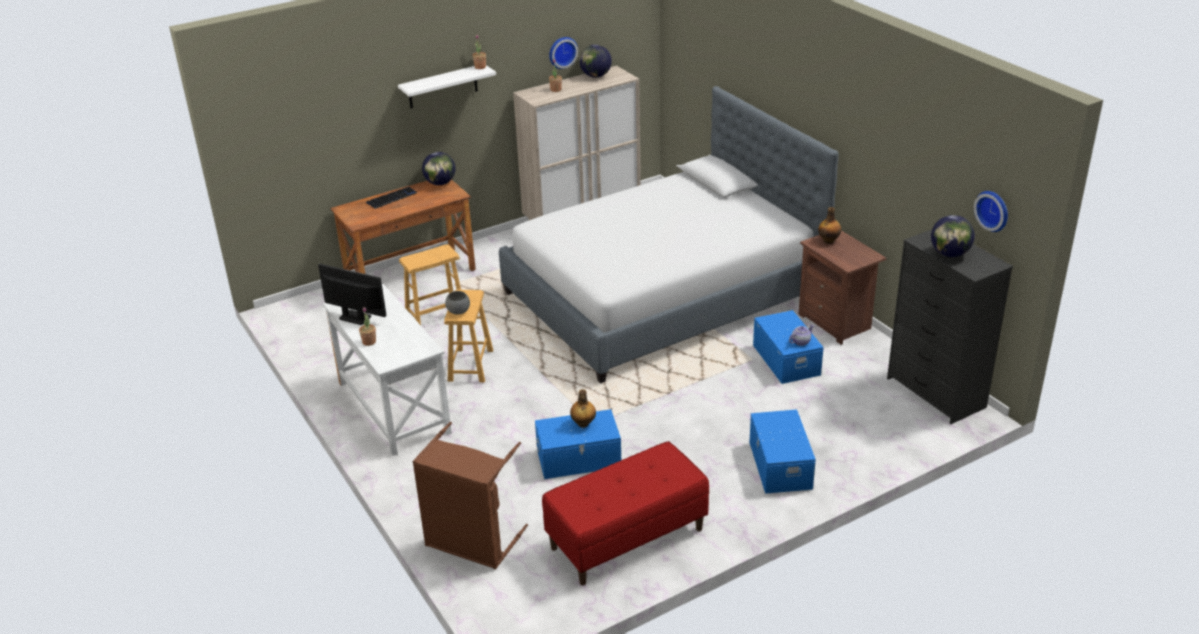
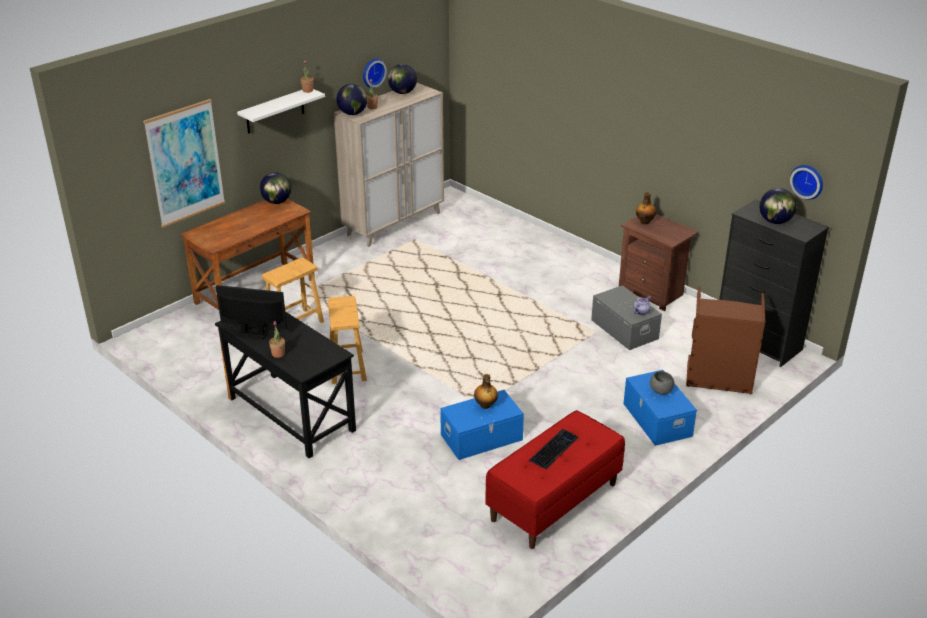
camera: 15 degrees left, 0 degrees up
white desk [322,284,452,456] -> black desk [215,312,356,459]
keyboard [366,187,417,209] -> keyboard moved to [529,429,579,470]
brown laundry basket [412,422,528,569] -> brown laundry basket moved to [686,286,765,394]
grey bowl [445,291,470,315] -> grey bowl moved to [650,371,674,395]
bed [499,86,839,383] -> none
blue storage box [753,310,824,384] -> grey storage box [591,285,662,350]
none -> picture [143,99,225,227]
none -> globe [337,84,367,115]

